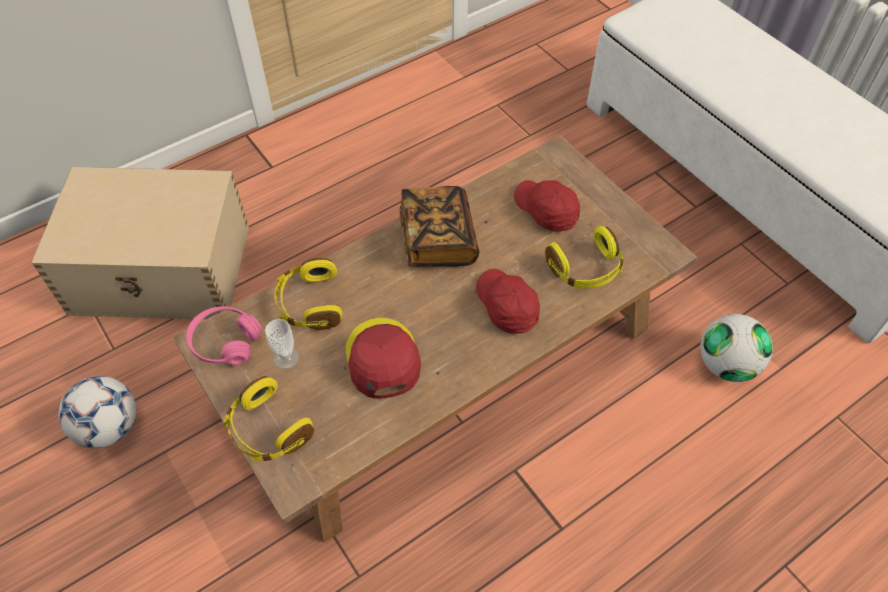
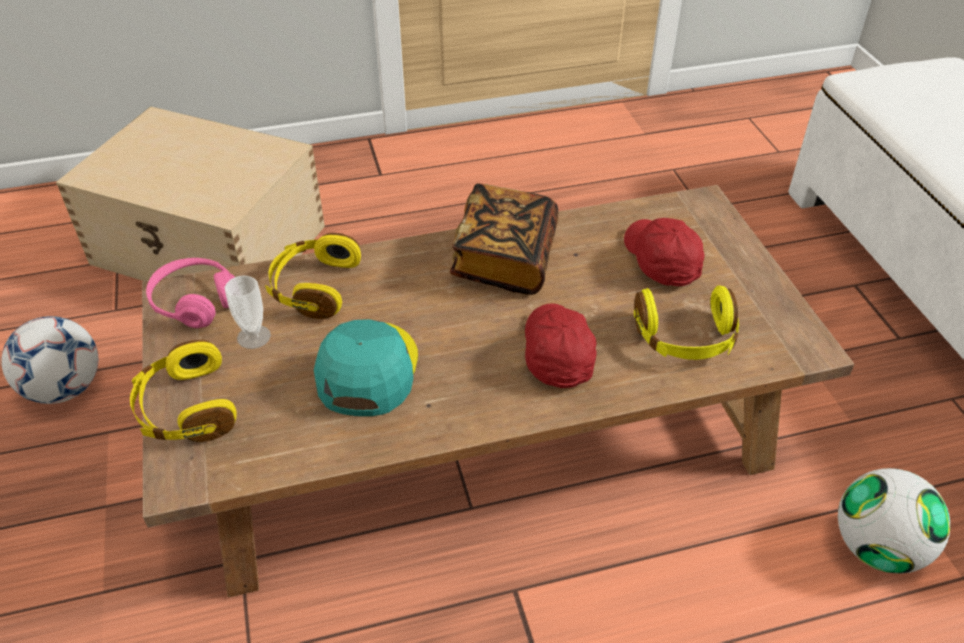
camera: 20 degrees right, 10 degrees down
red cap [346,318,421,399] -> turquoise cap [314,319,418,416]

